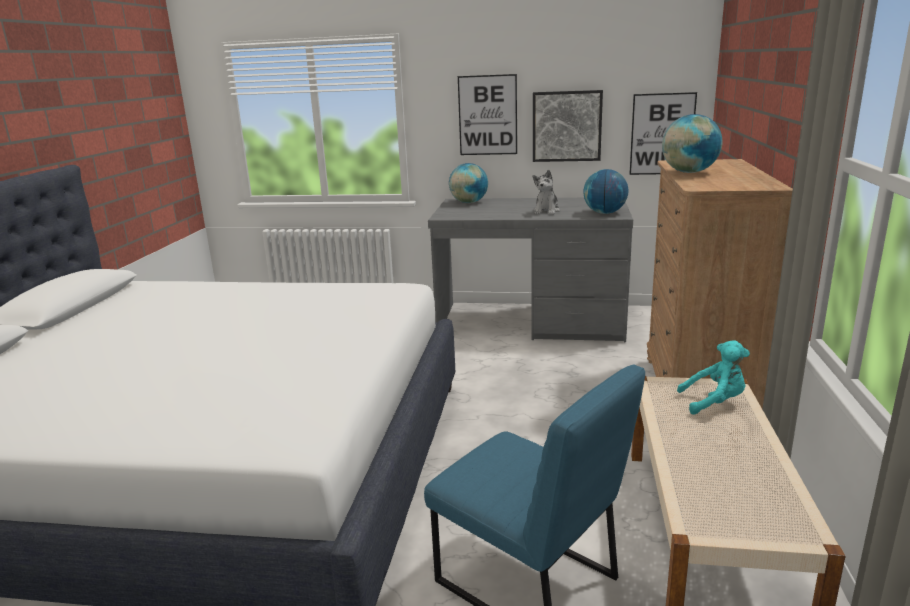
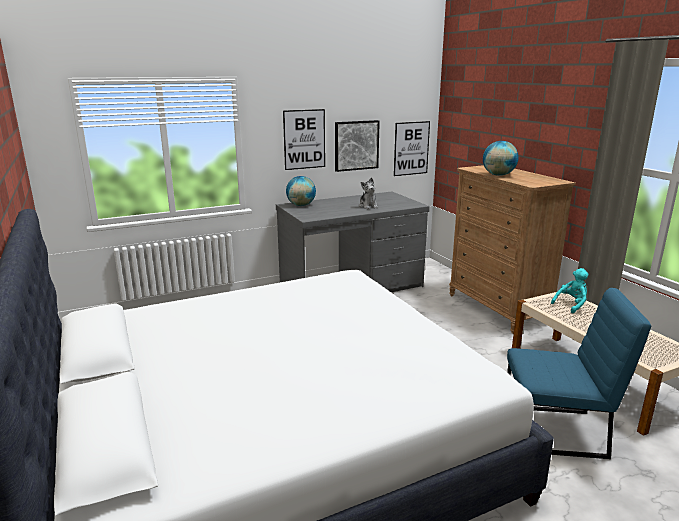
camera: 35 degrees left, 0 degrees up
globe [583,169,628,214] -> none

